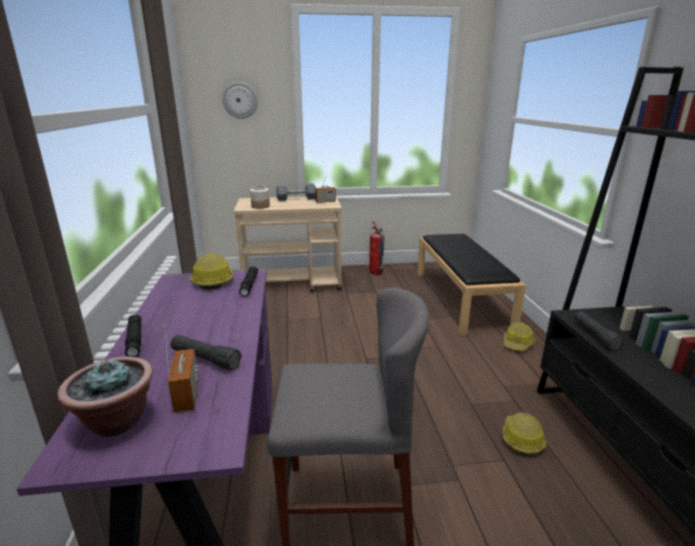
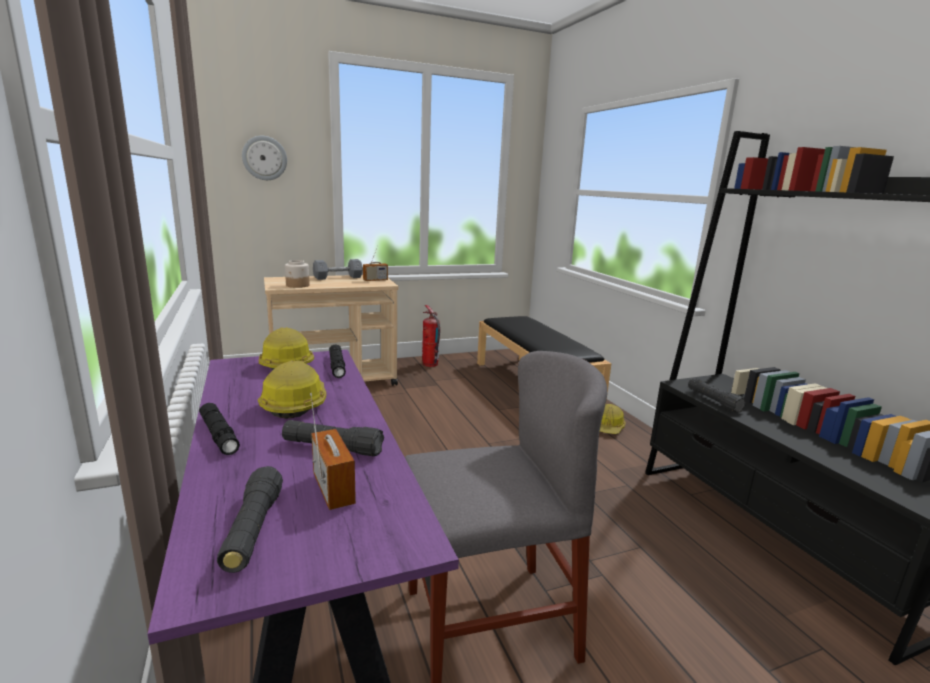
camera: 15 degrees left, 5 degrees down
potted plant [58,357,153,437] -> black flashlight [217,466,283,573]
hard hat [502,412,546,455] -> hard hat moved to [258,360,326,419]

